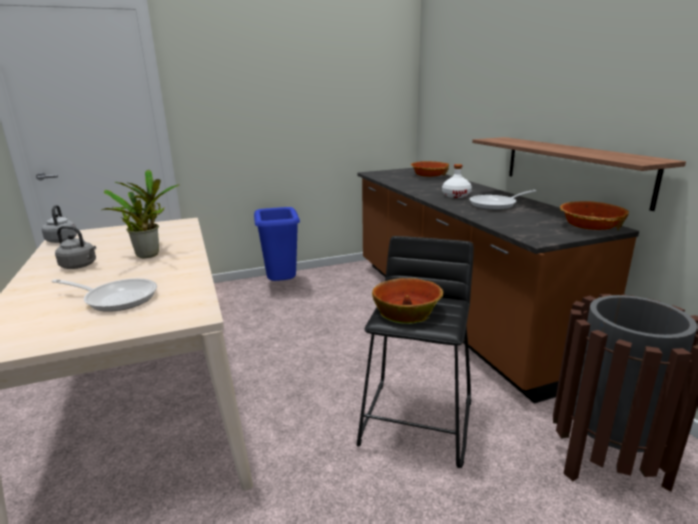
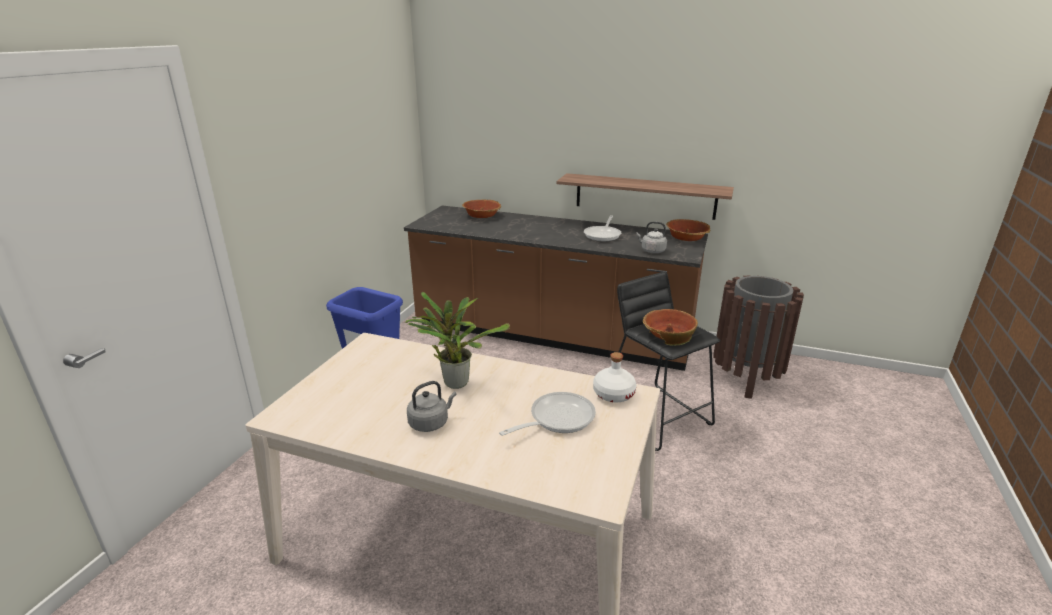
camera: 50 degrees left, 5 degrees up
grey kettle [42,205,77,243] -> grey kettle moved to [636,221,667,253]
white bottle [442,164,472,198] -> white bottle moved to [593,352,637,403]

